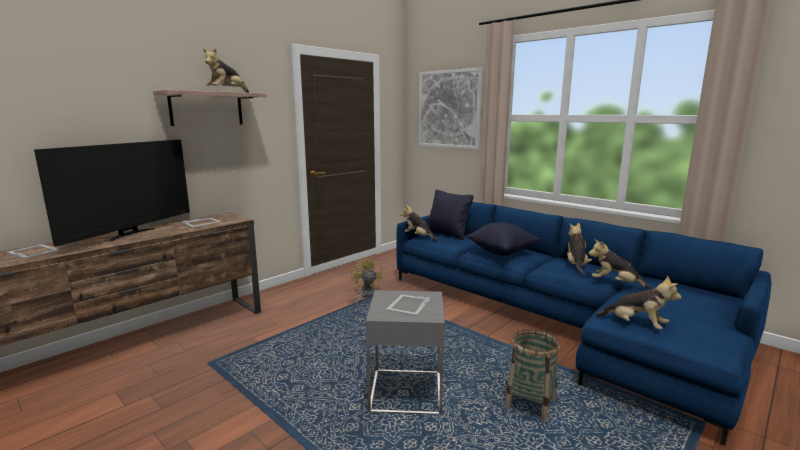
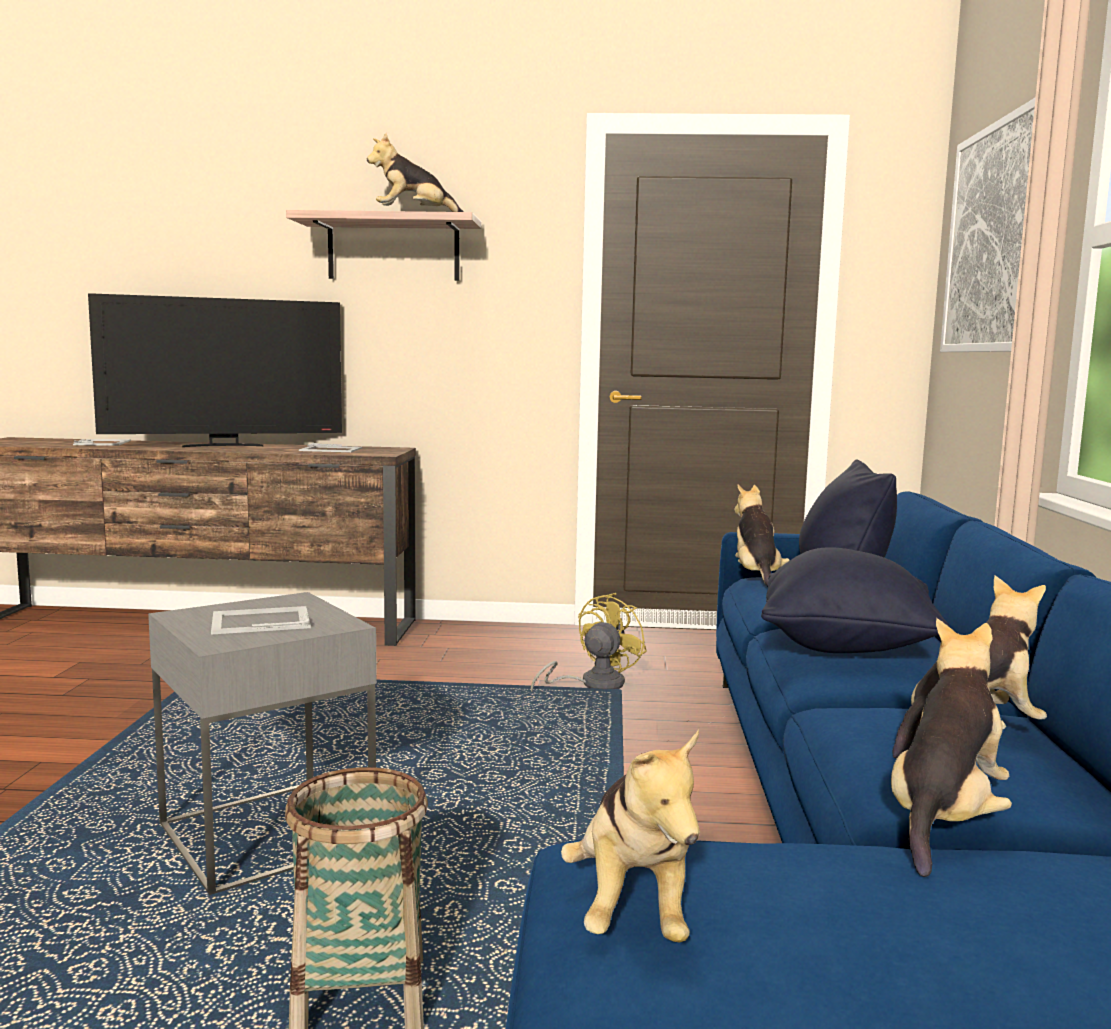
camera: 50 degrees right, 5 degrees down
plush toy [588,239,651,289] -> plush toy turned 45 degrees clockwise [891,618,1012,877]

